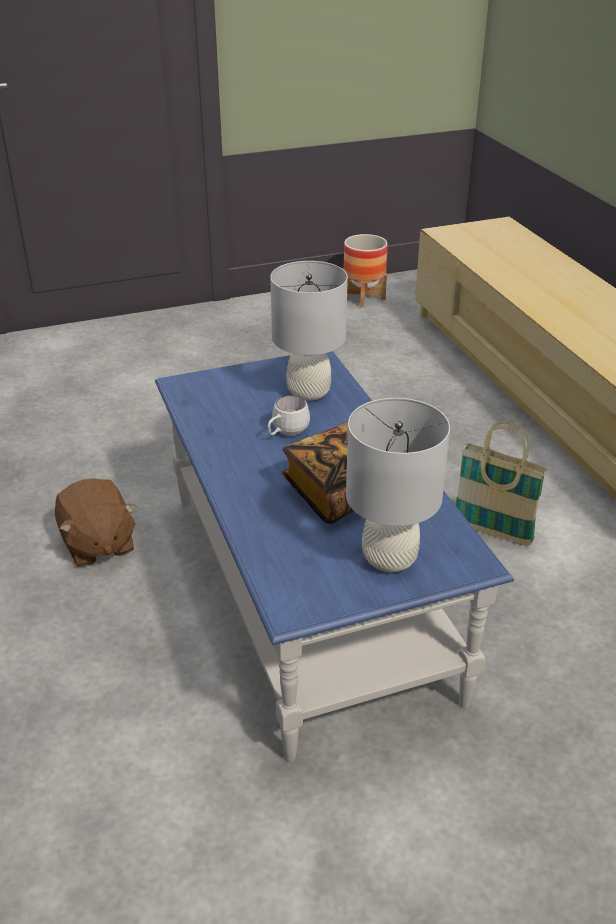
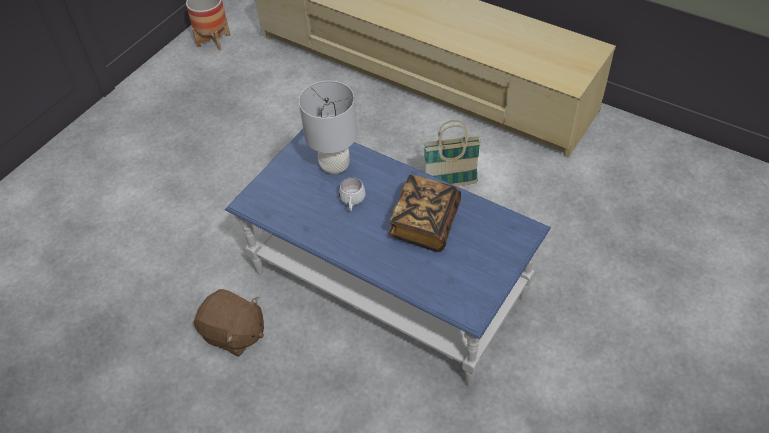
camera: 35 degrees left, 15 degrees up
grey table lamp [346,398,450,572] -> none

